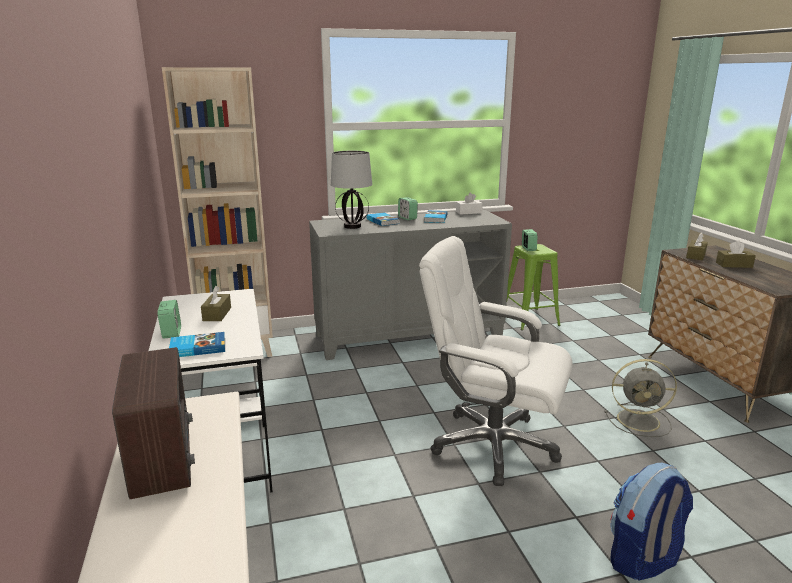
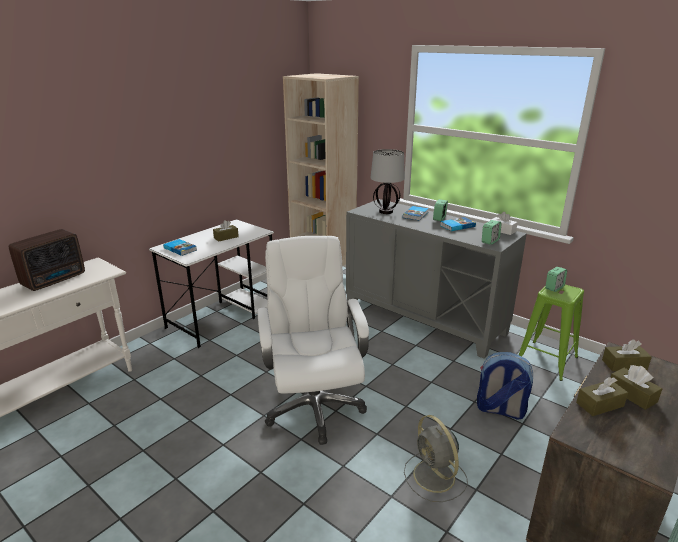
camera: 55 degrees right, 5 degrees up
alarm clock [157,300,181,339] -> alarm clock moved to [482,220,502,245]
backpack [610,463,693,581] -> backpack moved to [477,352,533,420]
none -> brown tissue box [576,377,628,416]

